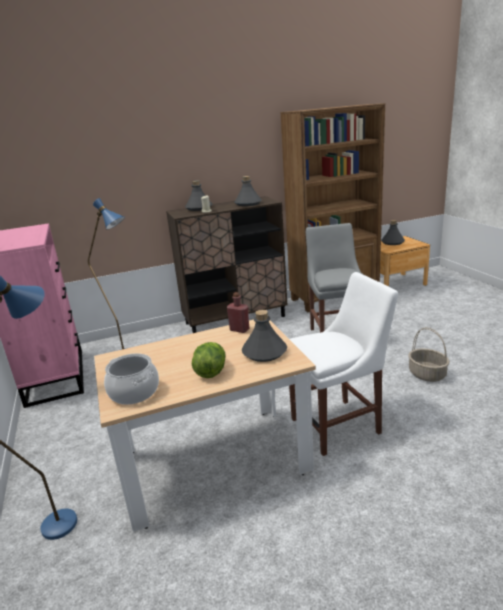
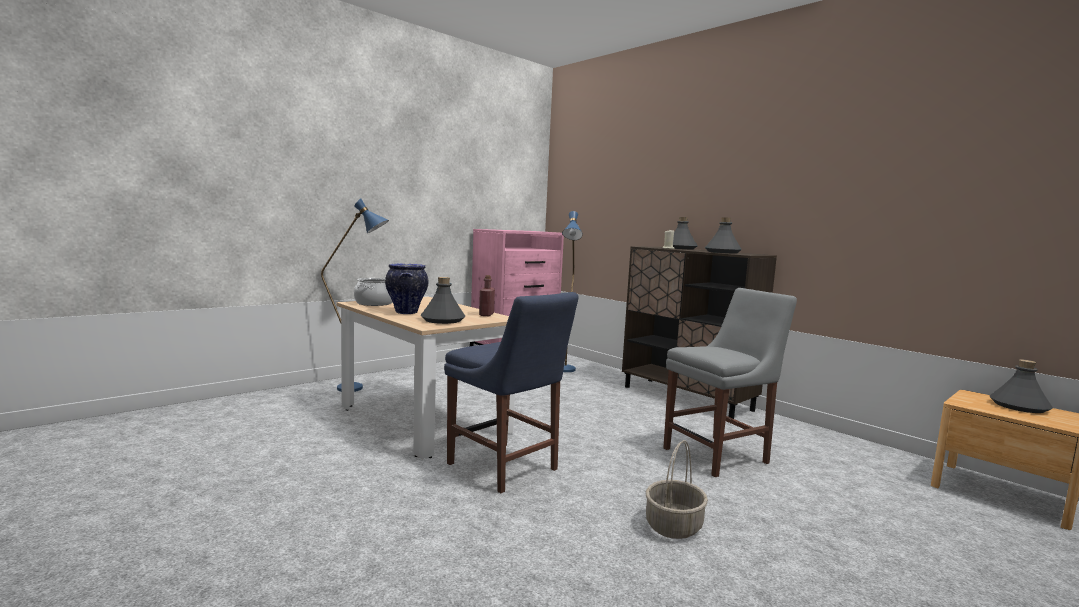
camera: 65 degrees right, 15 degrees down
lettuce [192,342,226,378] -> vase [385,263,429,314]
brown bookcase [280,103,385,312] -> none
white chair [289,272,398,456] -> blue chair [444,292,579,493]

